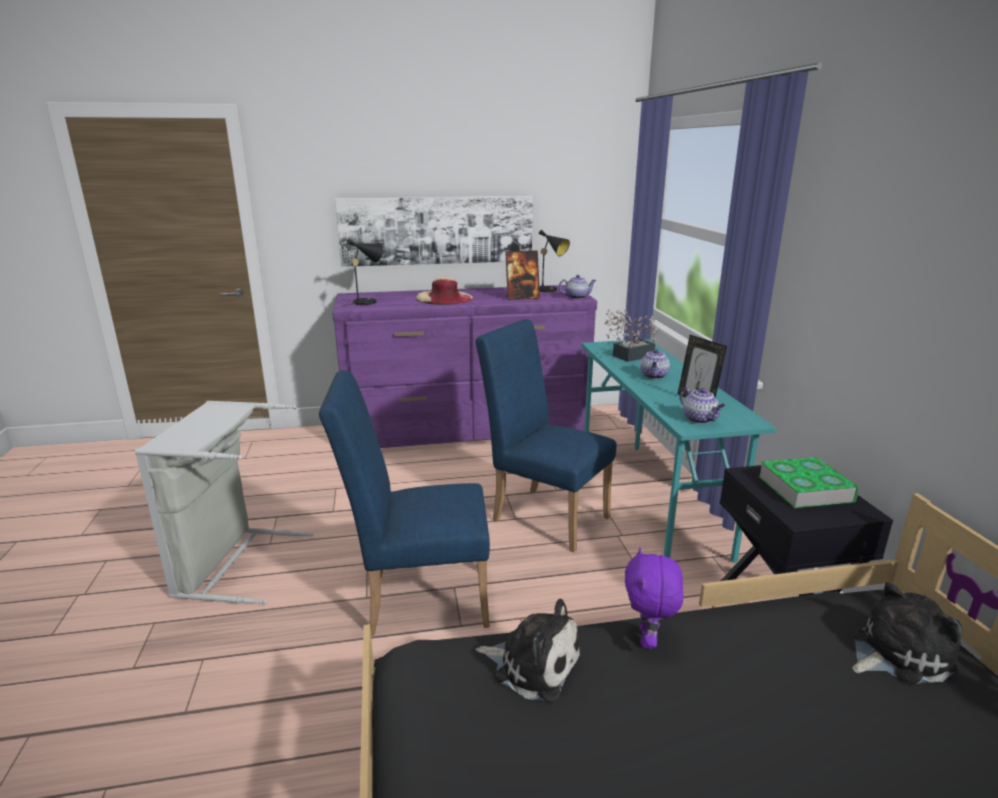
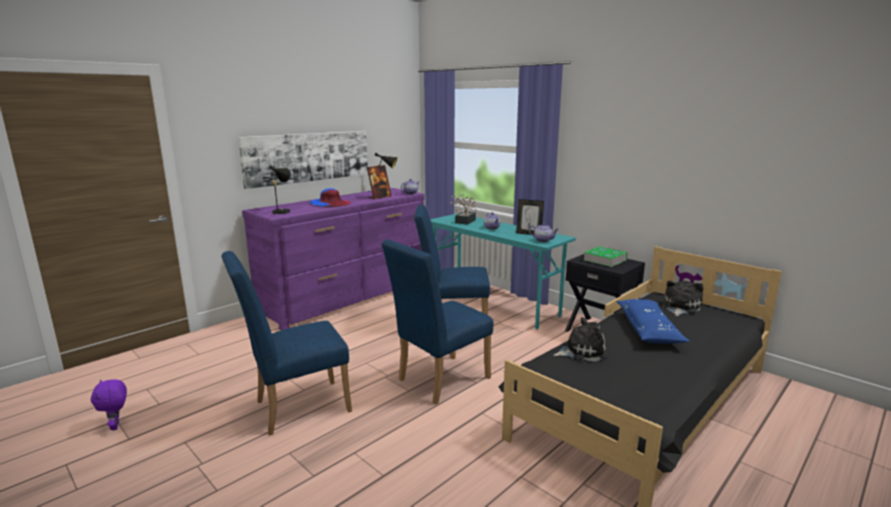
camera: 35 degrees left, 5 degrees down
grey laundry basket [135,401,313,604] -> blue chair [221,251,352,436]
beige hat [415,277,474,305] -> blue hat [309,188,351,207]
purple plush toy [625,548,683,649] -> purple plush toy moved to [91,380,127,430]
none -> blue pillow [616,299,690,344]

